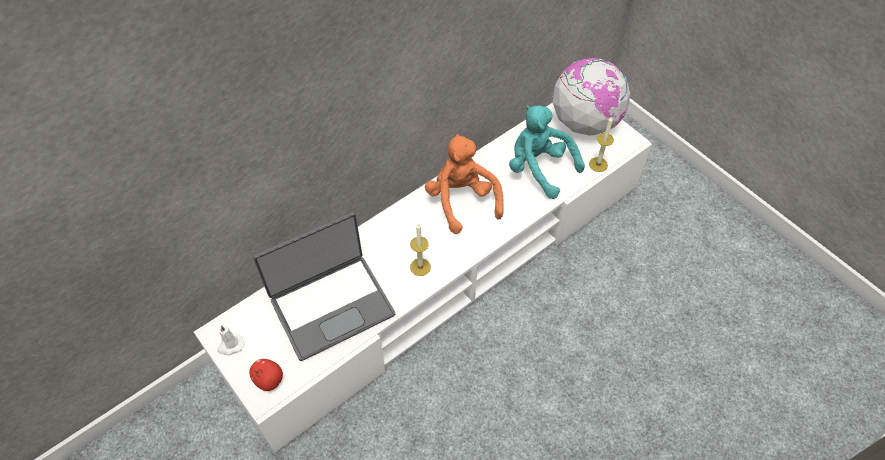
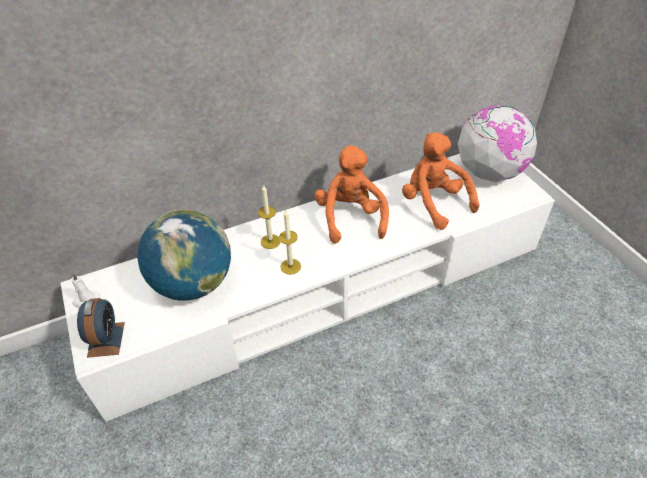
camera: 15 degrees right, 10 degrees down
apple [249,359,283,391] -> alarm clock [77,298,125,358]
laptop [253,212,395,361] -> globe [137,209,231,301]
turquoise plush toy [509,105,585,199] -> orange plush toy [402,132,480,230]
candle [589,117,614,172] -> candle moved to [258,184,281,249]

